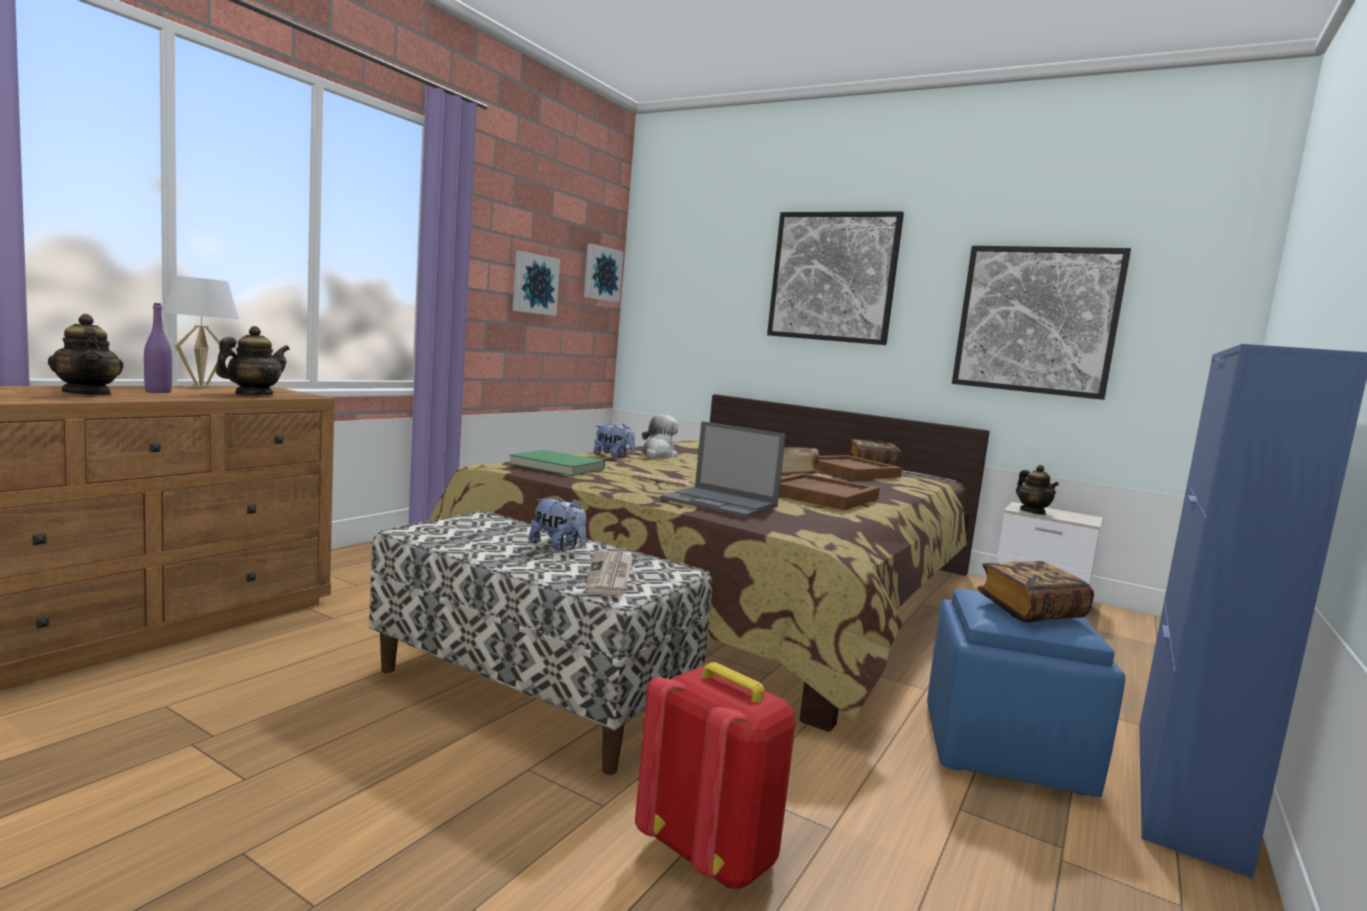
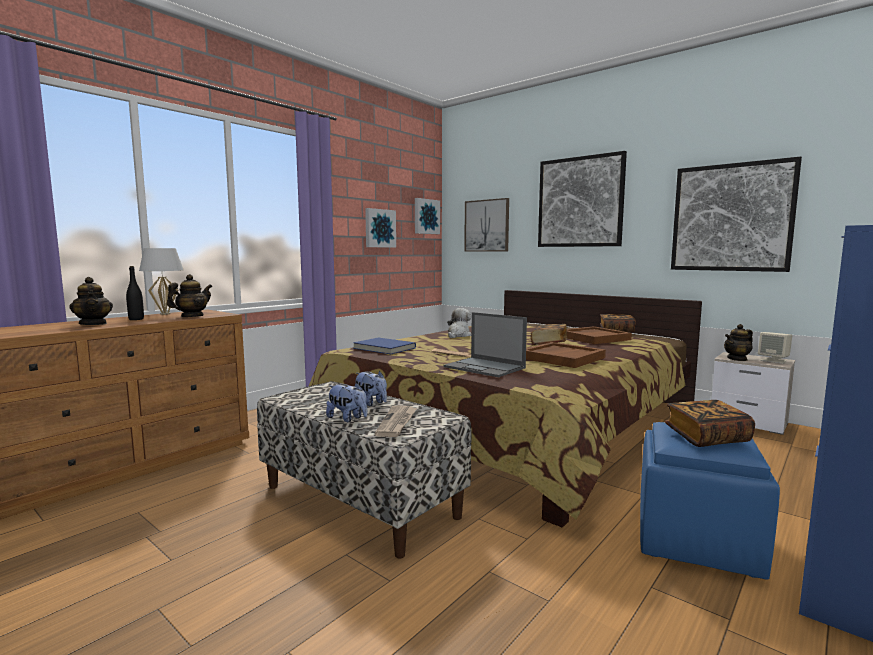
camera: 10 degrees right, 0 degrees up
purple bottle [144,303,172,393] -> black bottle [126,266,144,320]
green book [509,450,605,476] -> blue book [353,337,416,354]
plush toy [594,424,635,459] -> plush toy moved to [326,382,367,422]
red backpack [635,662,796,889] -> none
teapot [1016,465,1059,515] -> teapot turned 75 degrees clockwise [724,324,753,361]
none -> picture [464,198,509,252]
none -> beige speaker [758,332,792,364]

